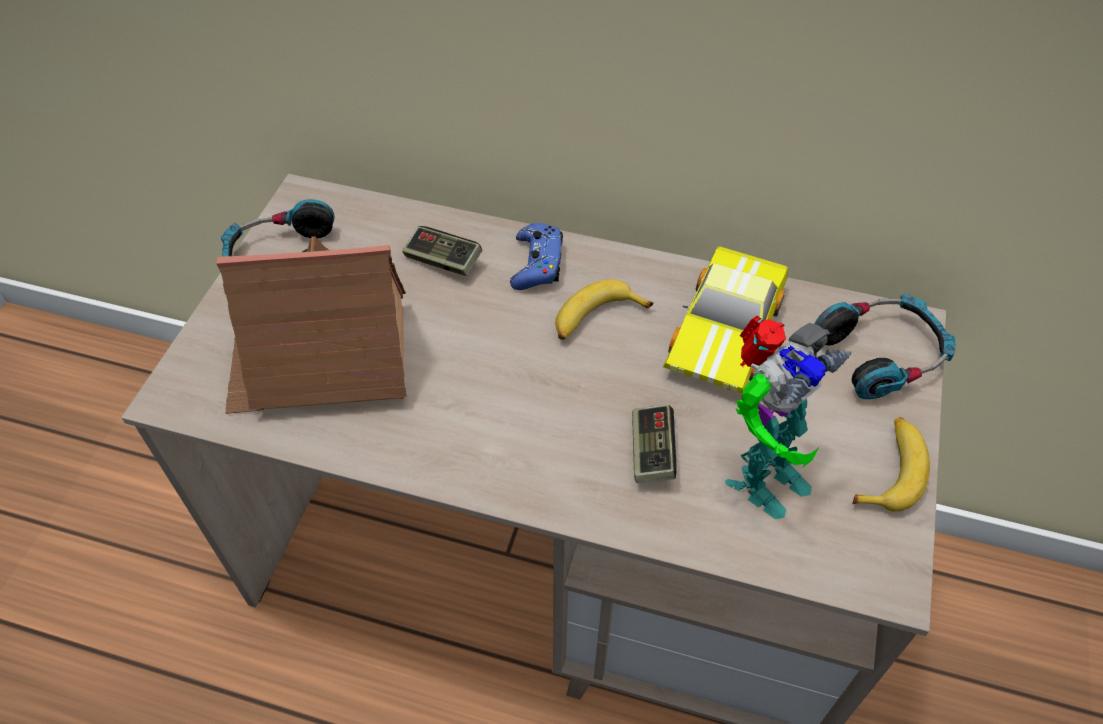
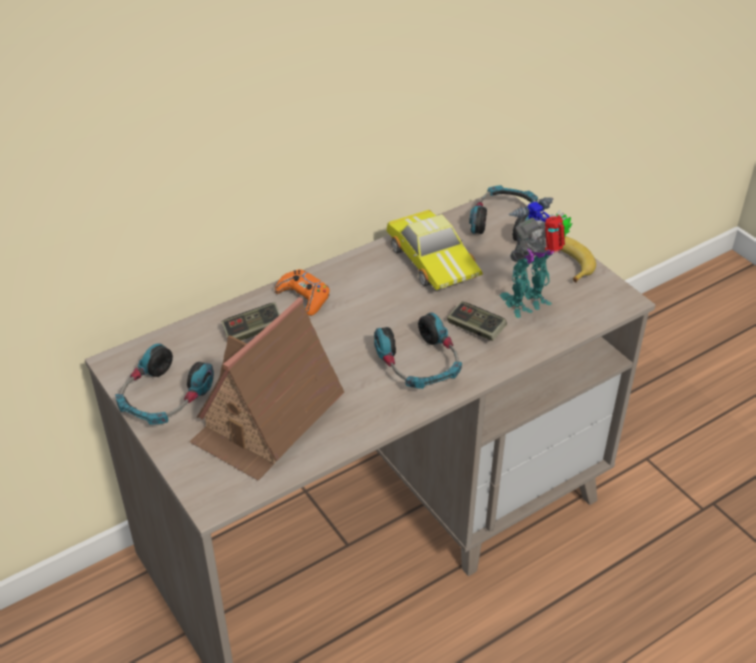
camera: 50 degrees left, 10 degrees down
blue game controller [510,223,563,290] -> orange game controller [275,269,330,316]
banana [555,279,653,340] -> none
toy robot [725,316,852,519] -> toy robot turned 120 degrees counterclockwise [500,197,572,318]
none -> headphones [374,312,462,389]

